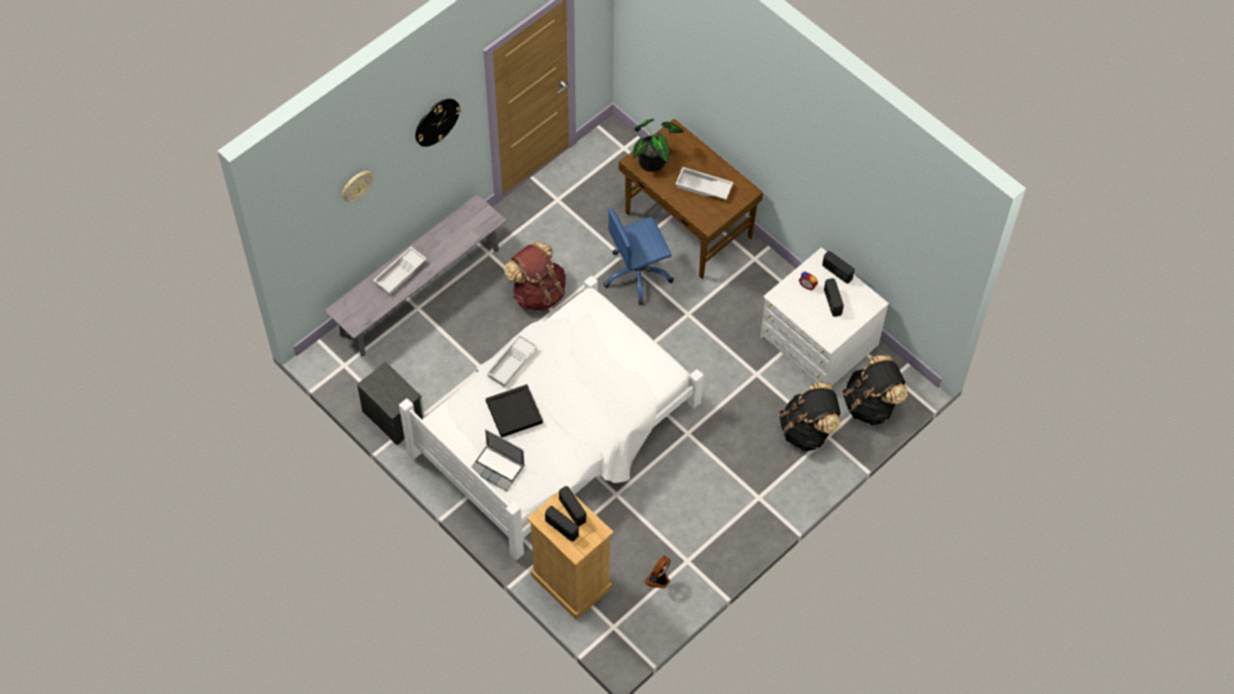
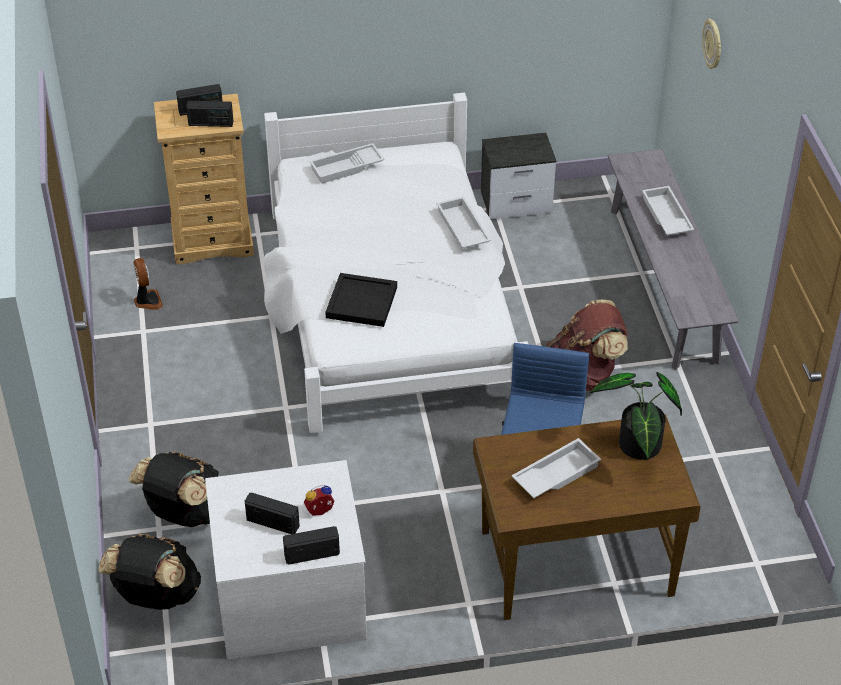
camera: 125 degrees right, 15 degrees down
wall clock [415,99,461,147] -> none
laptop [471,429,525,491] -> white tray [309,143,385,184]
black tray [486,384,543,438] -> black tray moved to [325,273,397,327]

